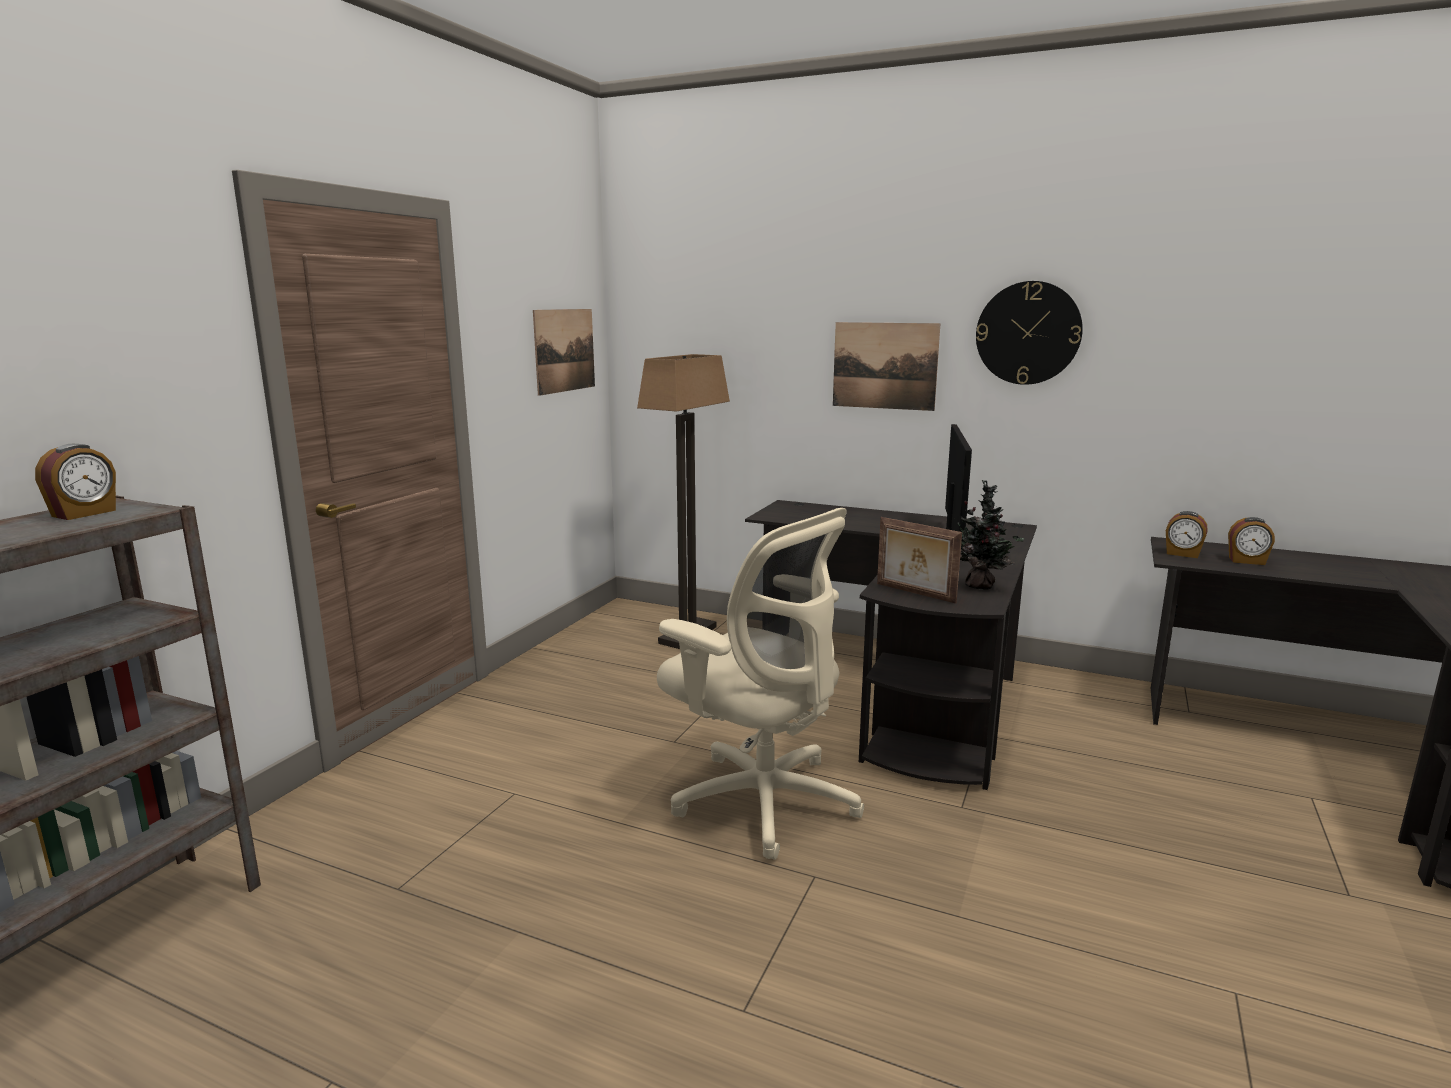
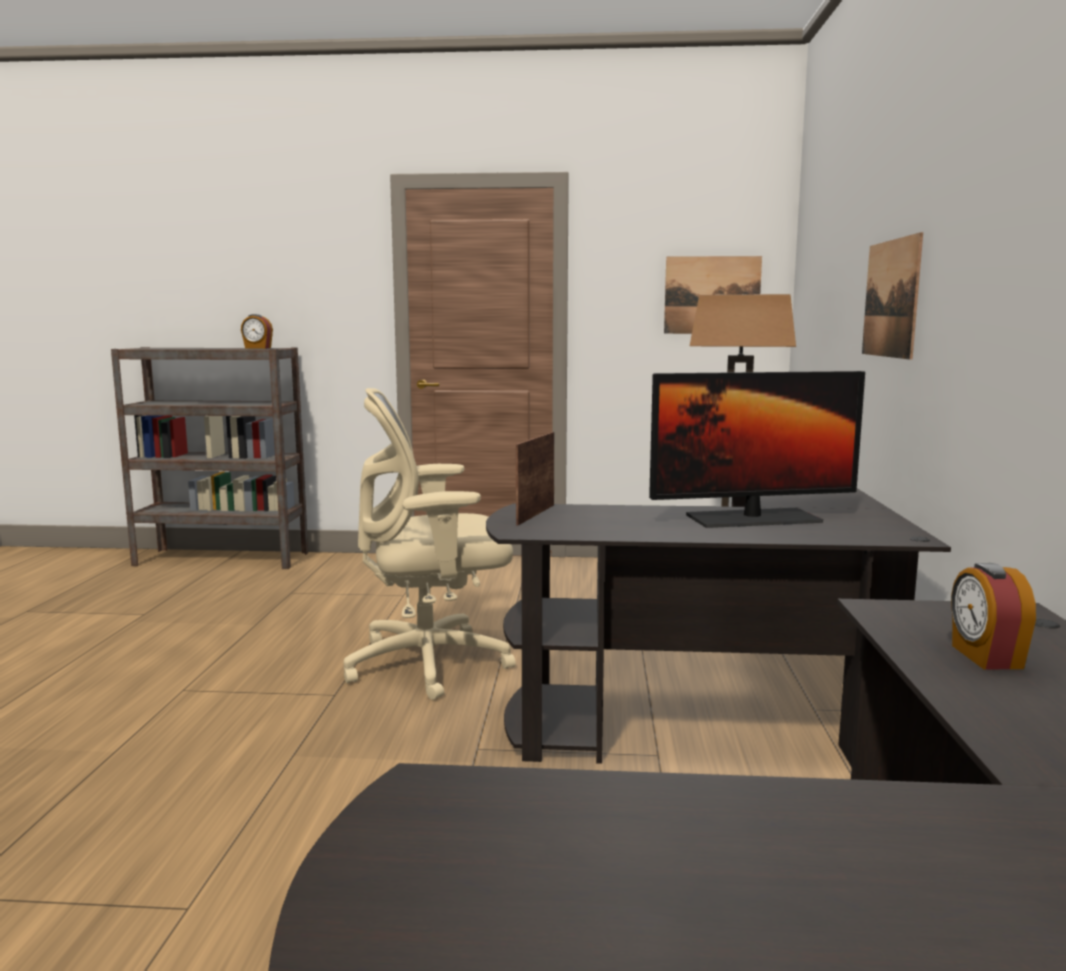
camera: 70 degrees right, 5 degrees down
beige office chair [657,508,864,860] -> beige office chair turned 60 degrees clockwise [344,388,516,700]
potted plant [952,480,1024,590] -> none
wall clock [976,281,1083,385] -> none
alarm clock [1166,511,1208,558] -> none

